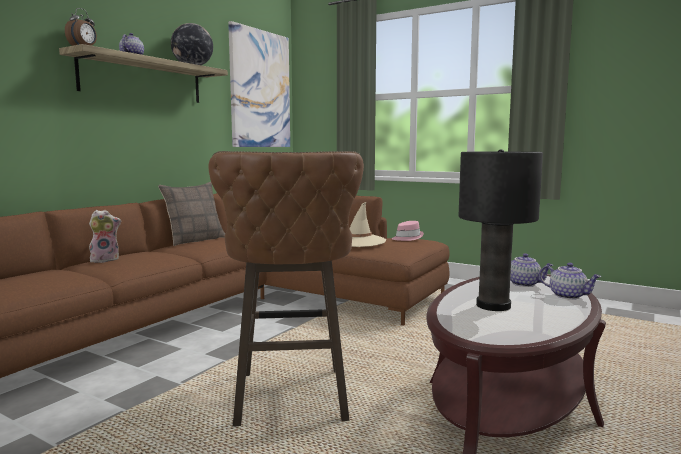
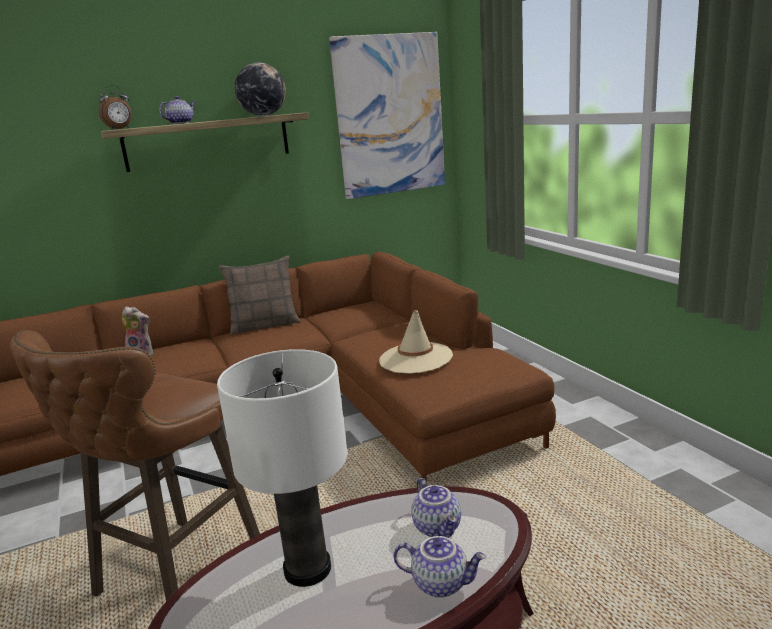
camera: 35 degrees right, 10 degrees up
pink hat [392,221,424,241] -> none
black table lamp [458,149,543,311] -> white table lamp [217,349,347,587]
teapot [539,263,601,300] -> teapot turned 60 degrees counterclockwise [394,536,486,598]

